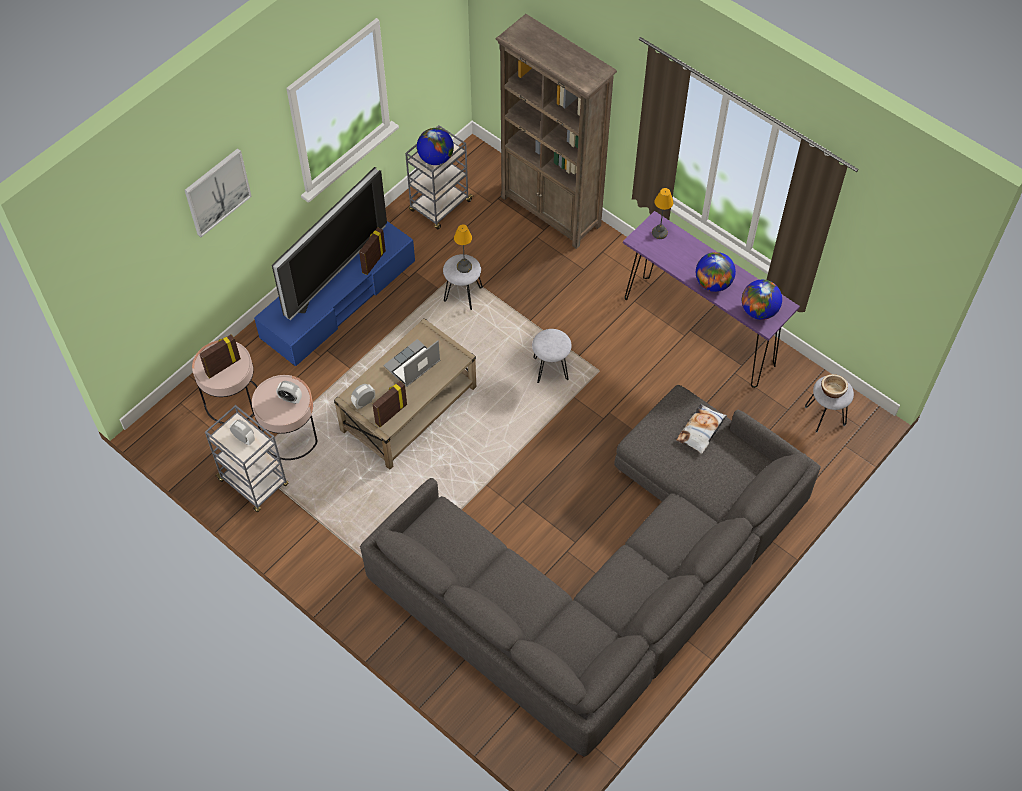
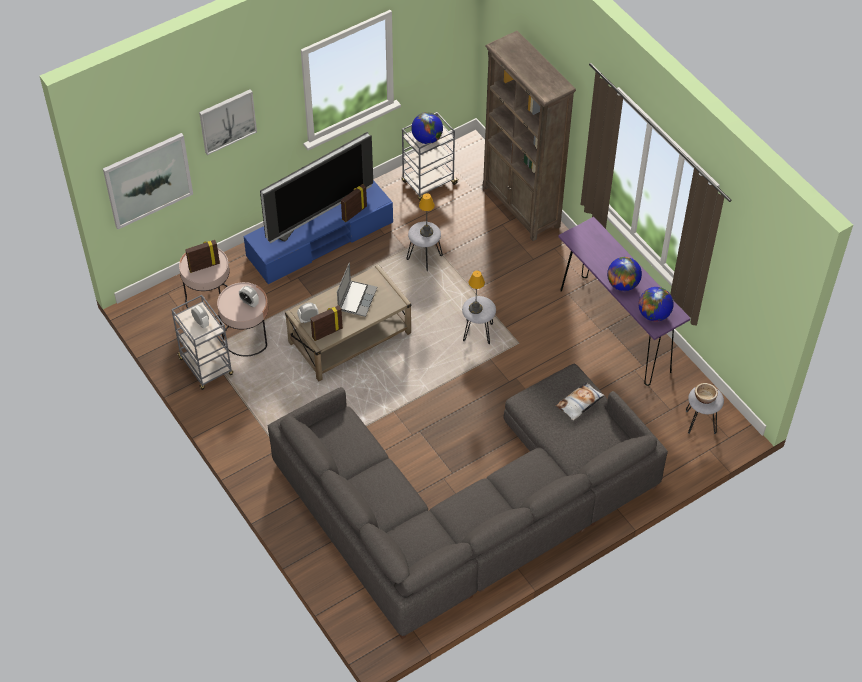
camera: 15 degrees right, 5 degrees down
laptop [383,339,440,387] -> laptop turned 135 degrees clockwise [337,262,377,317]
table lamp [652,188,674,239] -> table lamp moved to [469,271,485,314]
none -> picture [103,133,193,229]

